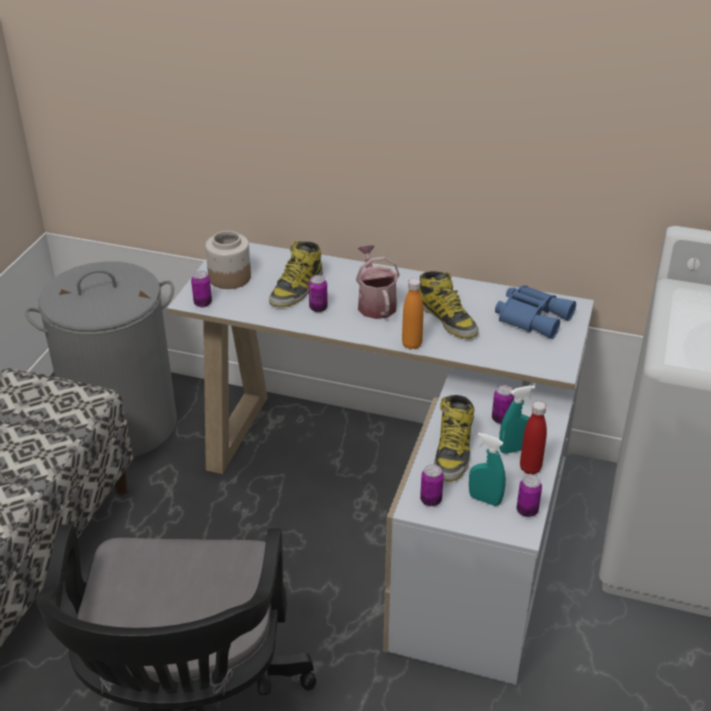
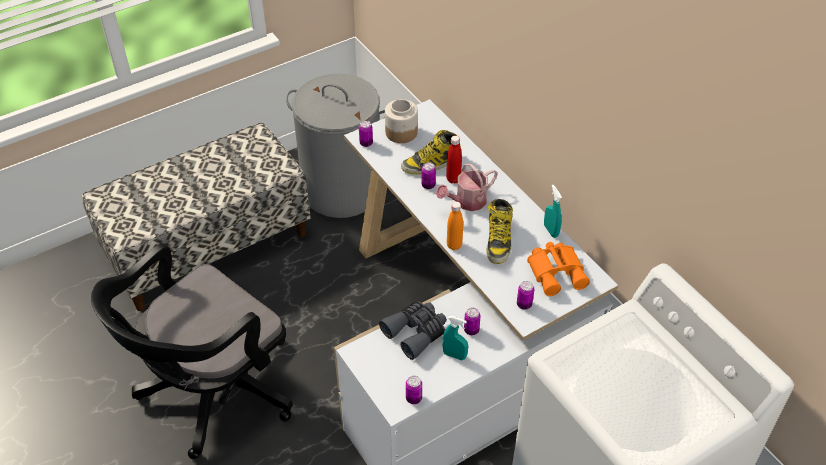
camera: 40 degrees right, 10 degrees up
watering can [356,245,400,319] -> watering can turned 150 degrees counterclockwise [436,164,498,211]
can [420,464,444,506] -> can moved to [517,281,534,310]
boot [434,395,474,482] -> grey binoculars [379,301,447,360]
turquoise spray bottle [469,432,506,506] -> turquoise spray bottle moved to [544,185,562,238]
blue binoculars [495,285,576,339] -> orange binoculars [527,242,590,296]
red bottle [520,401,547,475] -> red bottle moved to [446,136,462,183]

